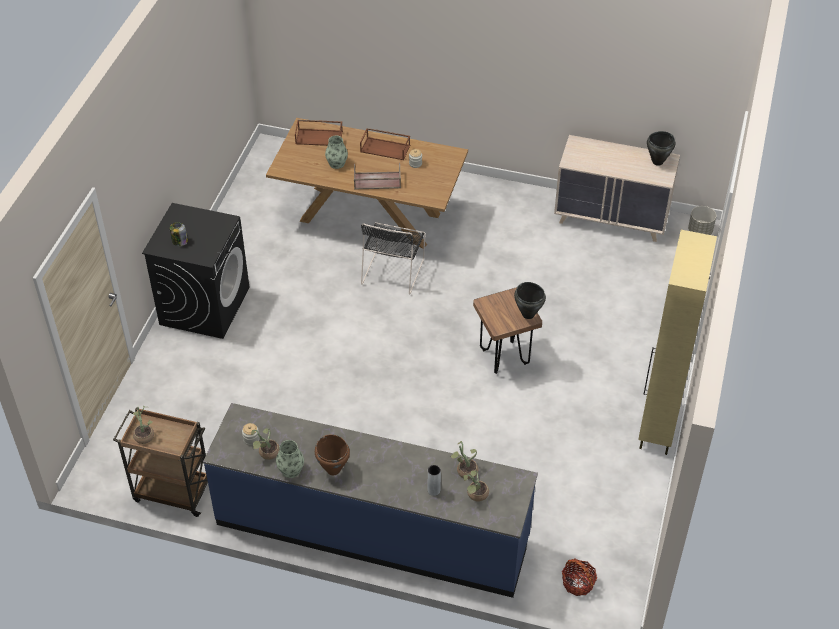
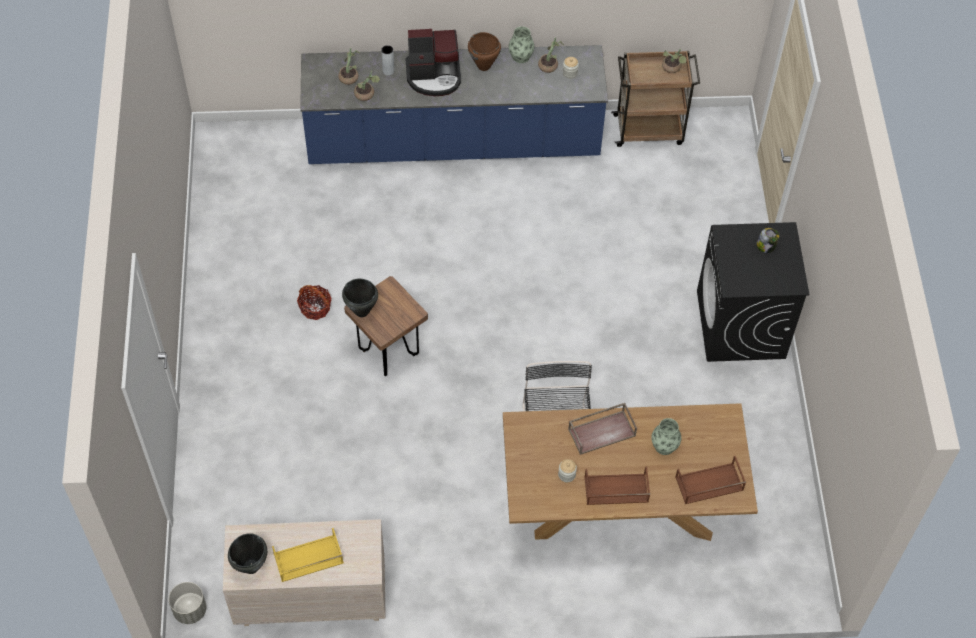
camera: 160 degrees right, 10 degrees up
basket [562,558,597,596] -> basket moved to [297,285,331,320]
beige cabinet [638,230,717,455] -> none
none -> yellow tray [272,528,344,582]
none -> coffee machine [405,29,461,96]

